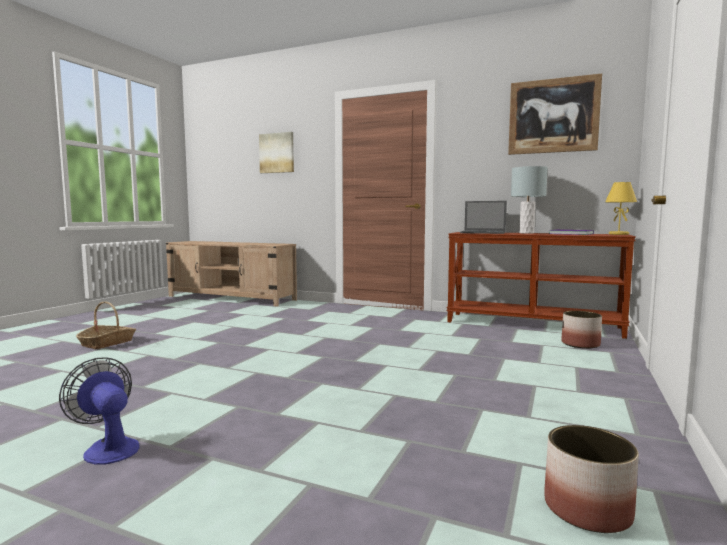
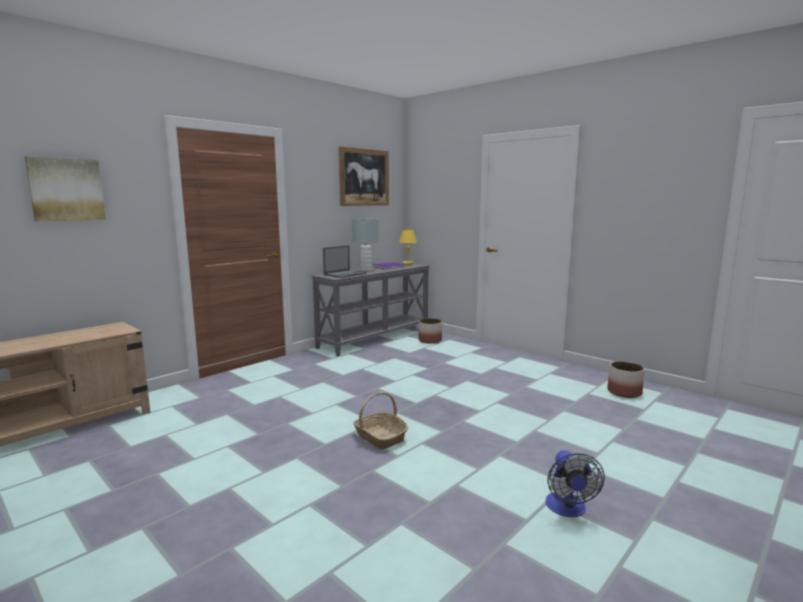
camera: 70 degrees left, 5 degrees up
fan [59,357,140,464] -> fan turned 60 degrees counterclockwise [546,450,605,517]
basket [76,302,136,349] -> basket moved to [353,392,409,450]
brown console table [446,232,636,339] -> grey console table [311,263,430,356]

